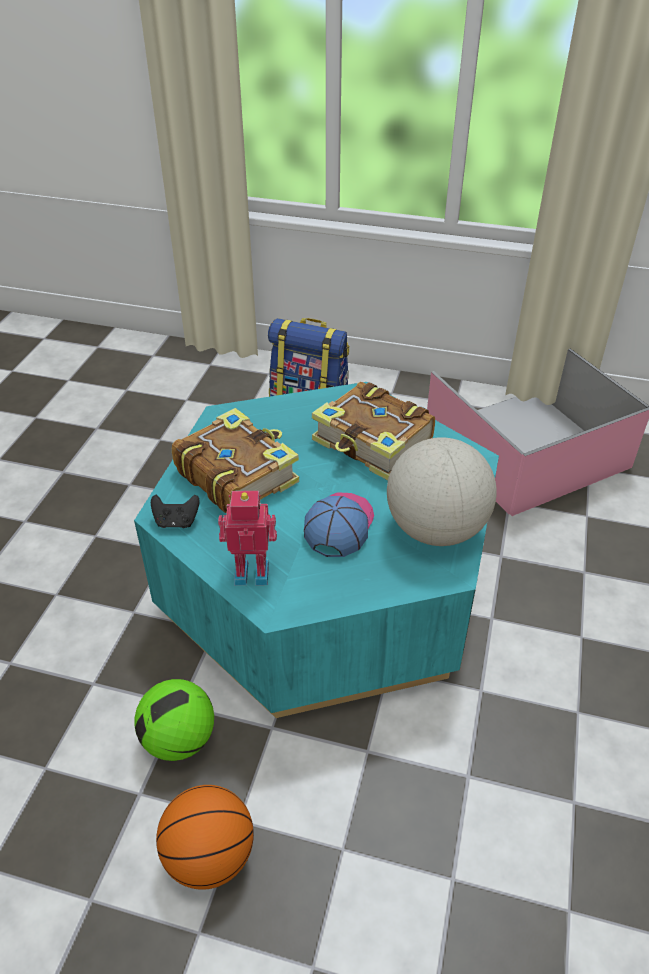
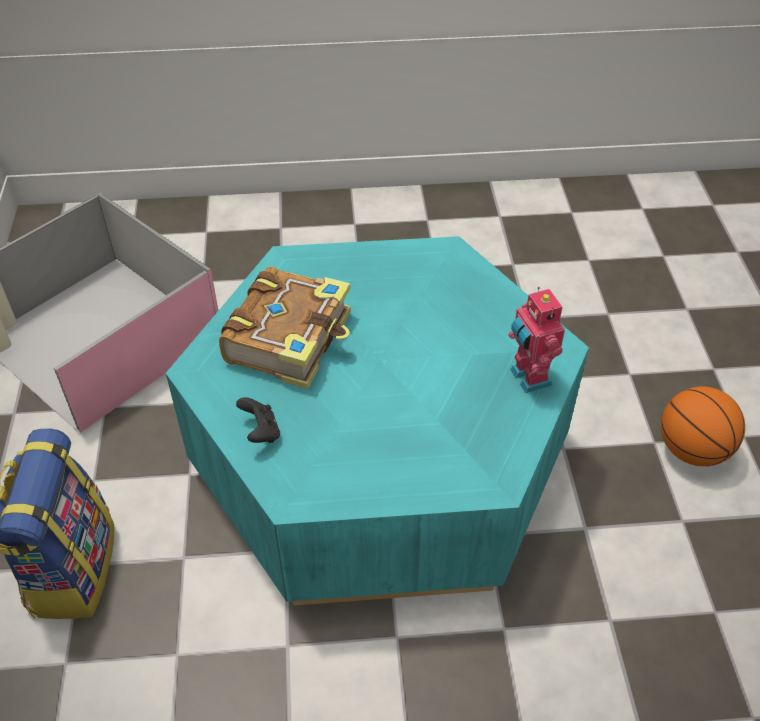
camera: 110 degrees left, 5 degrees up
football [134,679,214,761] -> none
black game controller [151,495,199,528] -> black game controller moved to [236,397,280,443]
book [172,408,299,513] -> none
cap [304,492,374,557] -> none
globe [387,437,497,546] -> none

